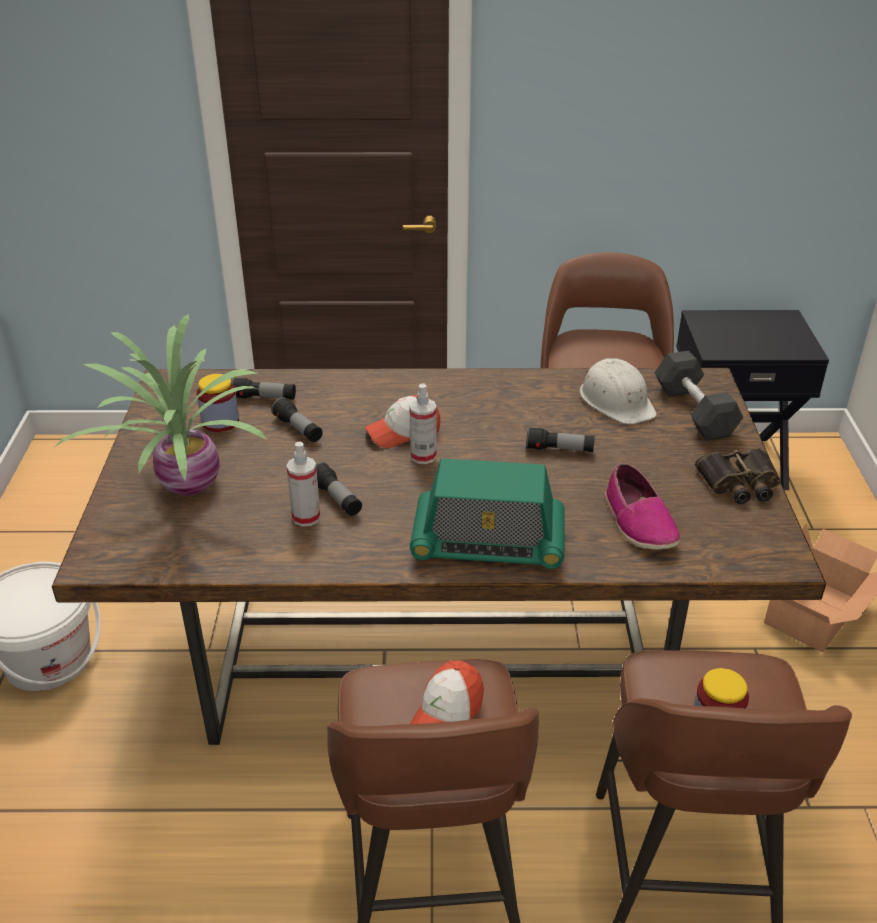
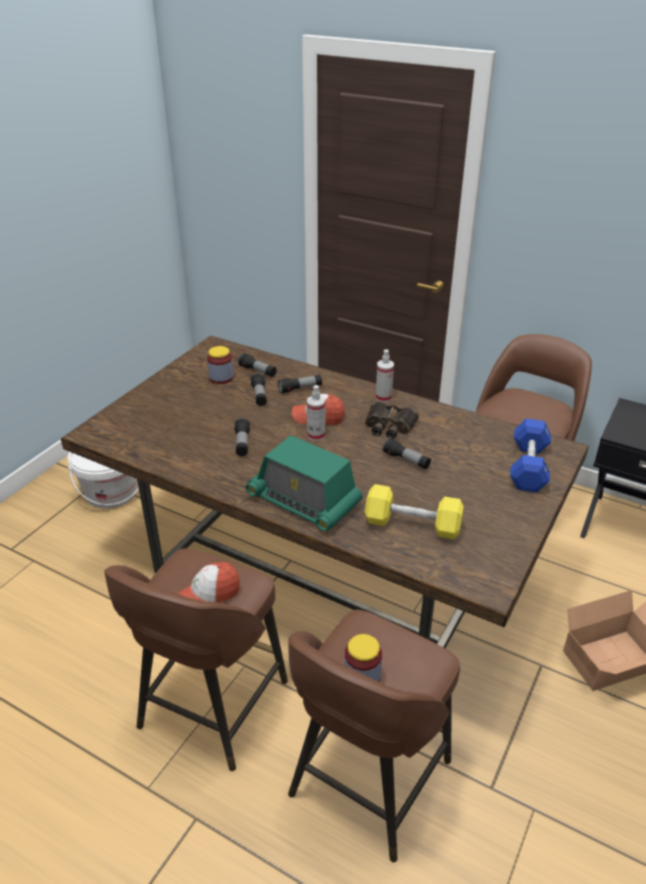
camera: 30 degrees right, 0 degrees up
potted plant [55,314,268,496] -> none
spray bottle [286,442,321,526] -> spray bottle moved to [376,349,394,402]
white hard hat [580,358,657,424] -> none
shoe [605,463,680,550] -> yellow dumbbell [365,484,464,539]
black dumbbell [654,351,744,441] -> blue dumbbell [510,418,551,493]
binoculars [695,448,781,504] -> binoculars moved to [365,401,419,439]
none -> flashlight [278,375,322,394]

